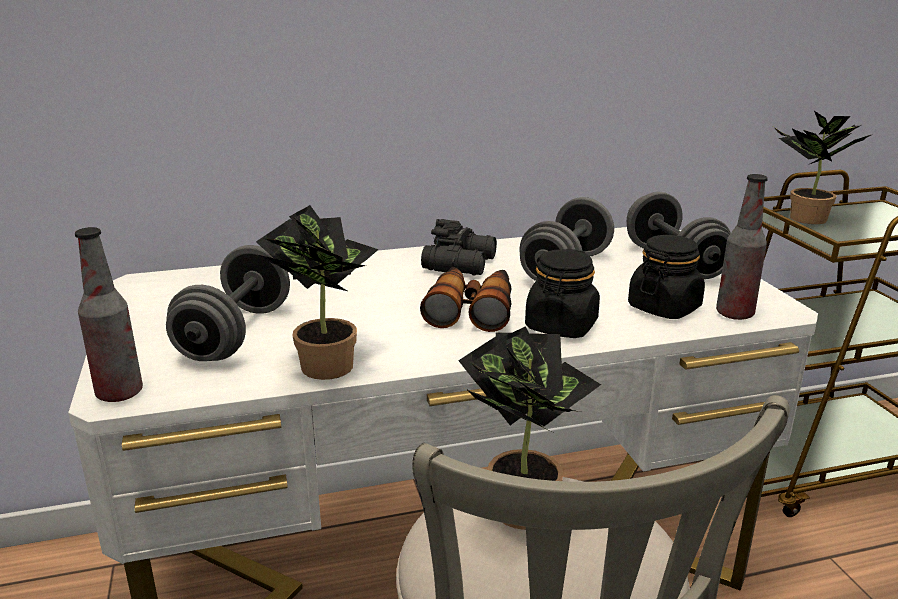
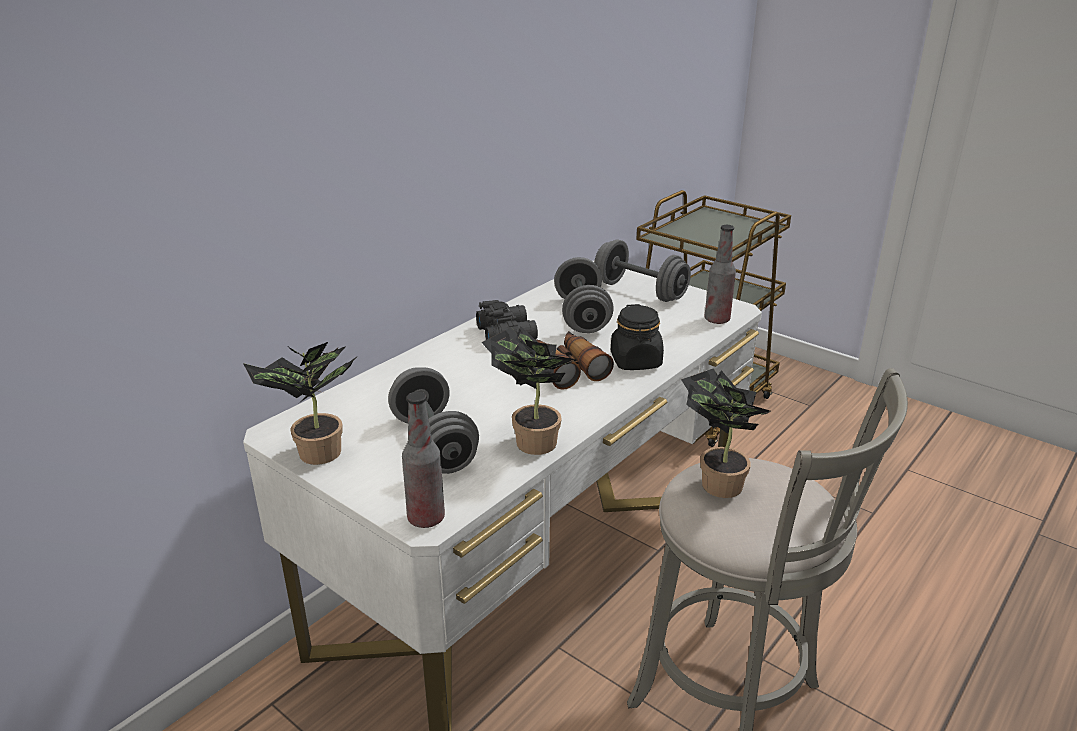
camera: 35 degrees left, 5 degrees up
black jar [628,235,705,319] -> none
potted plant [774,111,873,224] -> potted plant moved to [243,342,359,465]

